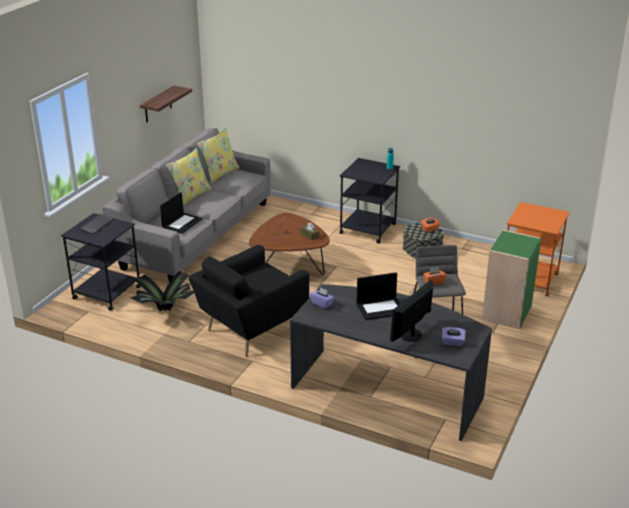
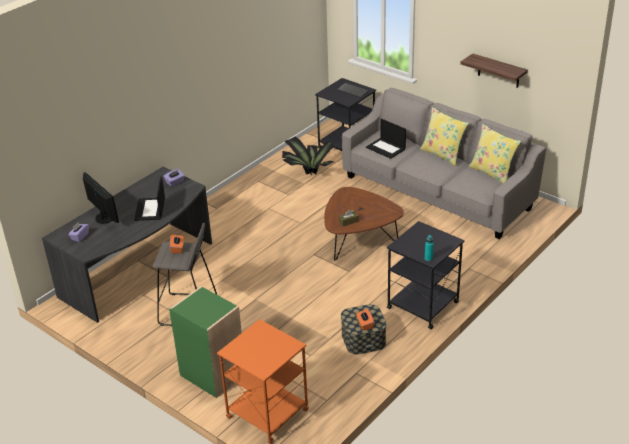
camera: 105 degrees right, 5 degrees up
black armchair [189,245,309,357] -> none

